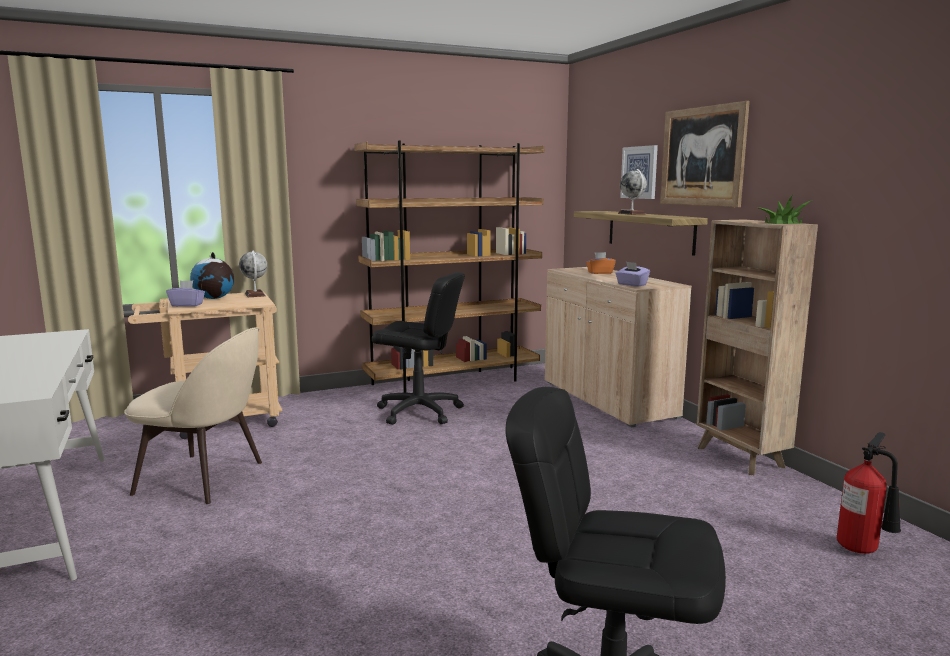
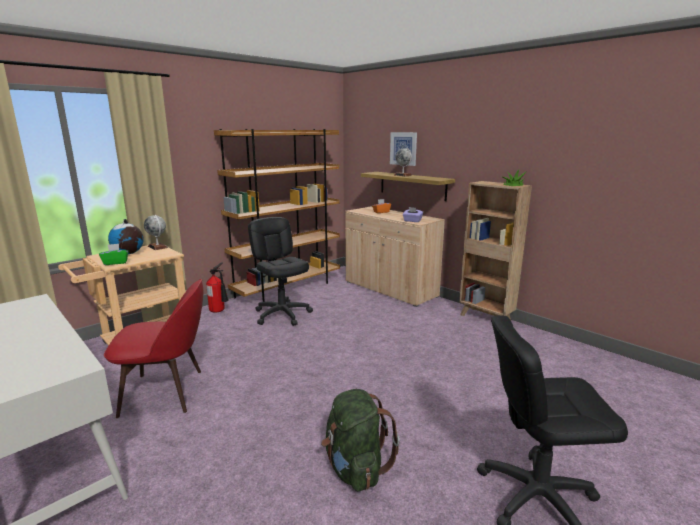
camera: 20 degrees left, 5 degrees up
beige chair [124,327,262,504] -> red chair [104,279,204,418]
purple tissue box [166,281,205,307] -> green tissue box [99,244,129,265]
black office chair [372,272,465,425] -> black office chair turned 120 degrees counterclockwise [248,217,313,326]
picture [660,101,750,207] -> none
fire extinguisher [837,432,901,554] -> fire extinguisher moved to [206,263,228,313]
none -> green backpack [321,389,400,492]

